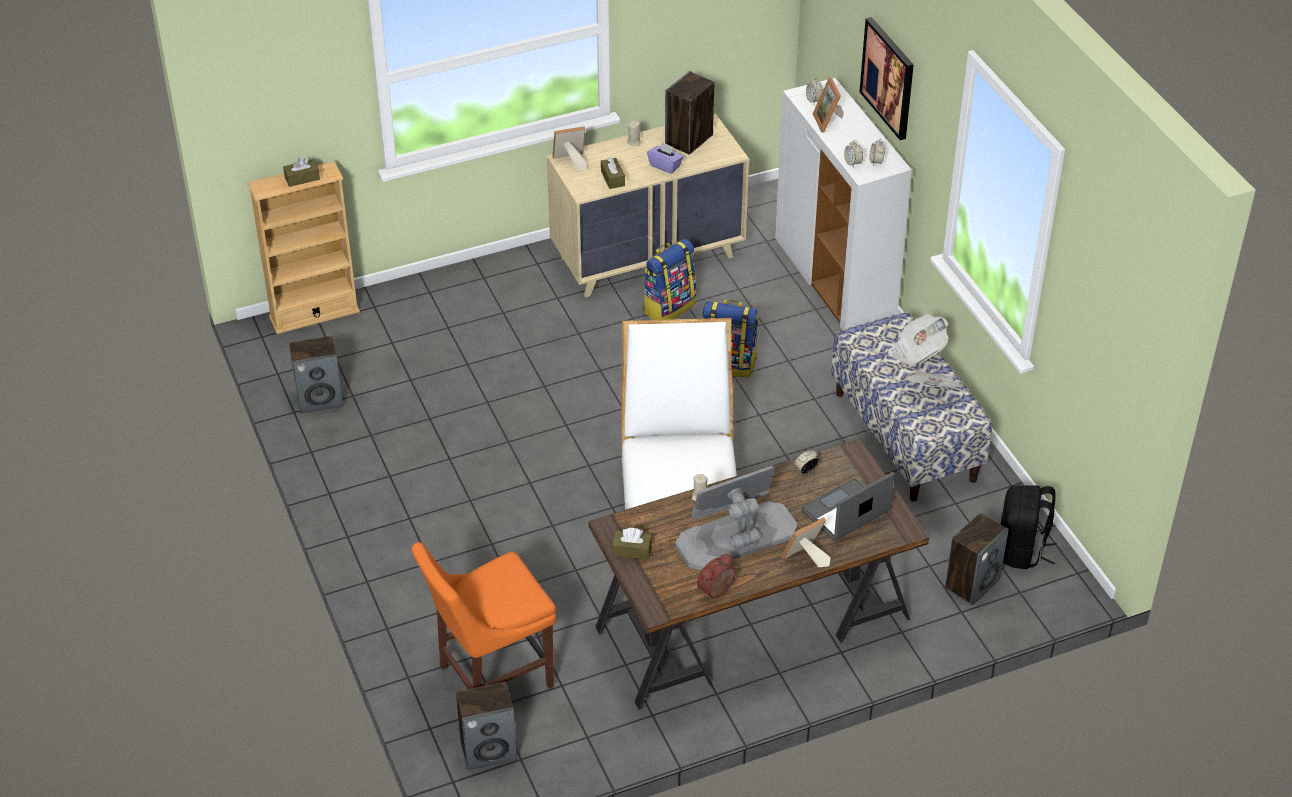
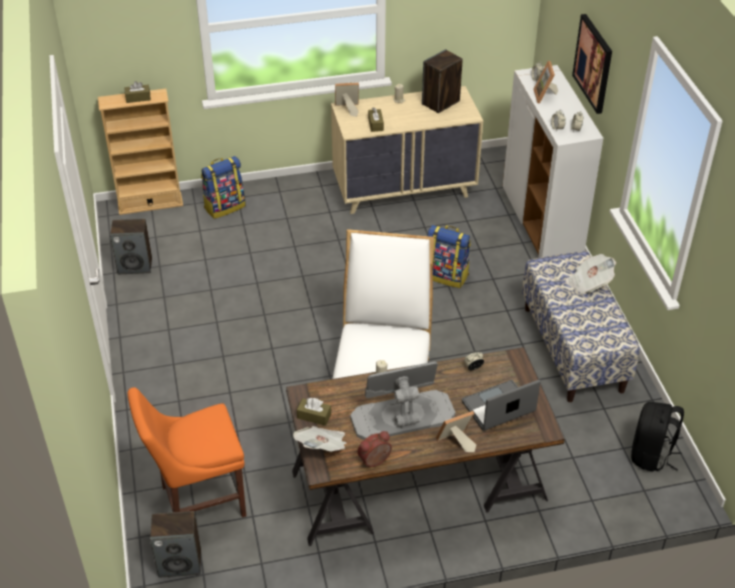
camera: 10 degrees right, 0 degrees up
backpack [643,239,696,320] -> backpack moved to [201,156,246,219]
purple tissue box [647,142,684,174] -> none
newspaper [906,372,961,388] -> newspaper moved to [293,426,346,452]
speaker [945,513,1009,606] -> none

